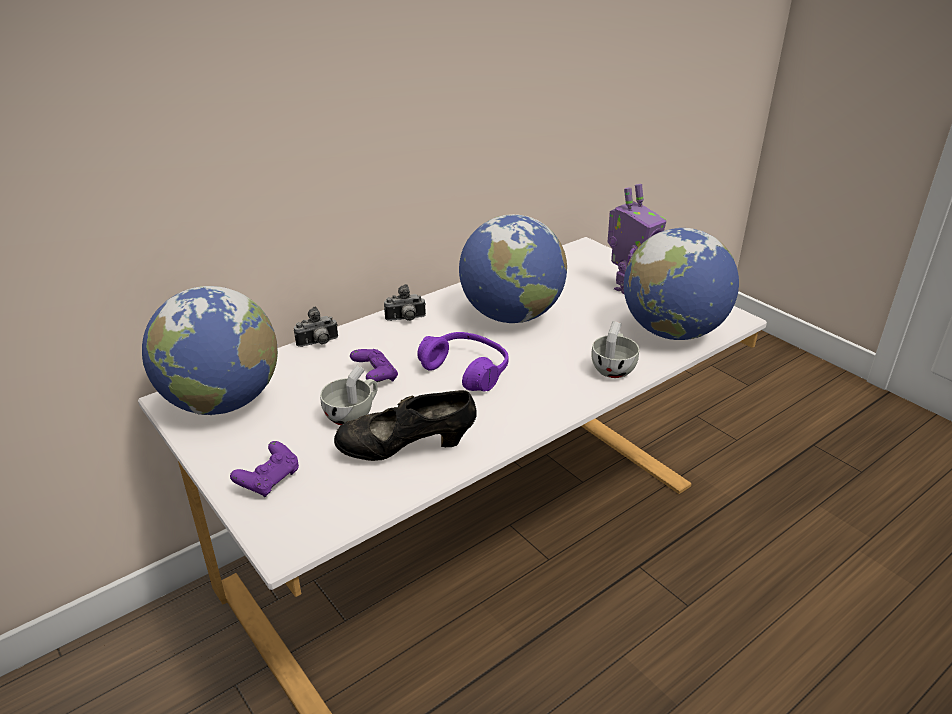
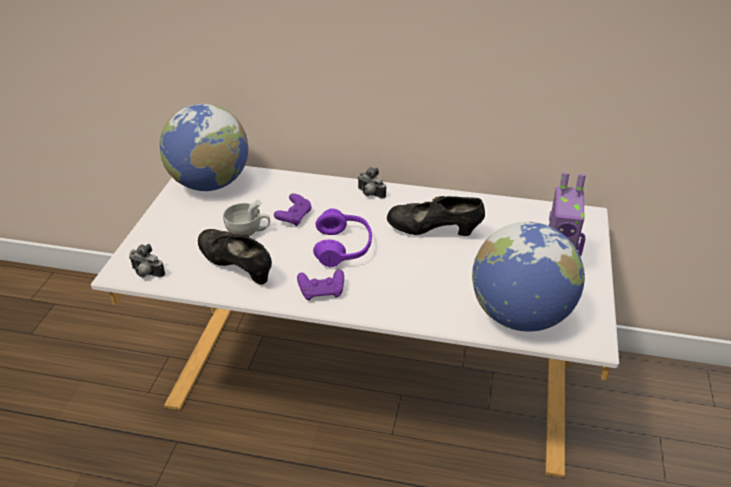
camera: 50 degrees right, 5 degrees up
purple game controller [230,441,299,497] -> purple game controller moved to [297,269,344,300]
camera [294,307,338,347] -> camera moved to [129,244,165,278]
globe [459,214,567,323] -> black shoe [387,196,485,236]
white cup [591,321,639,378] -> none

